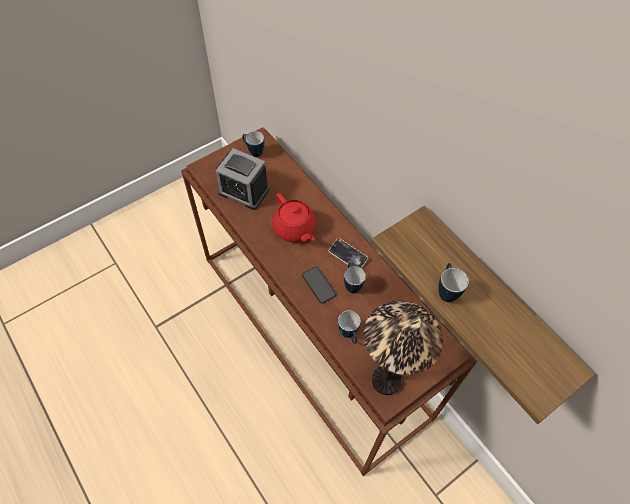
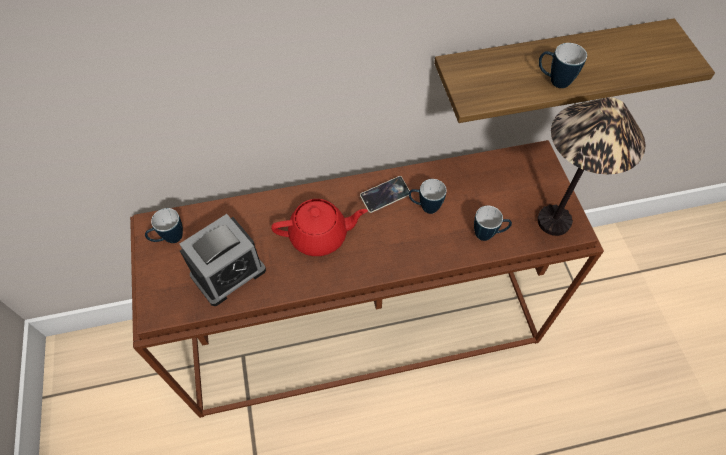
camera: 65 degrees left, 0 degrees up
phone [302,267,336,303] -> none

